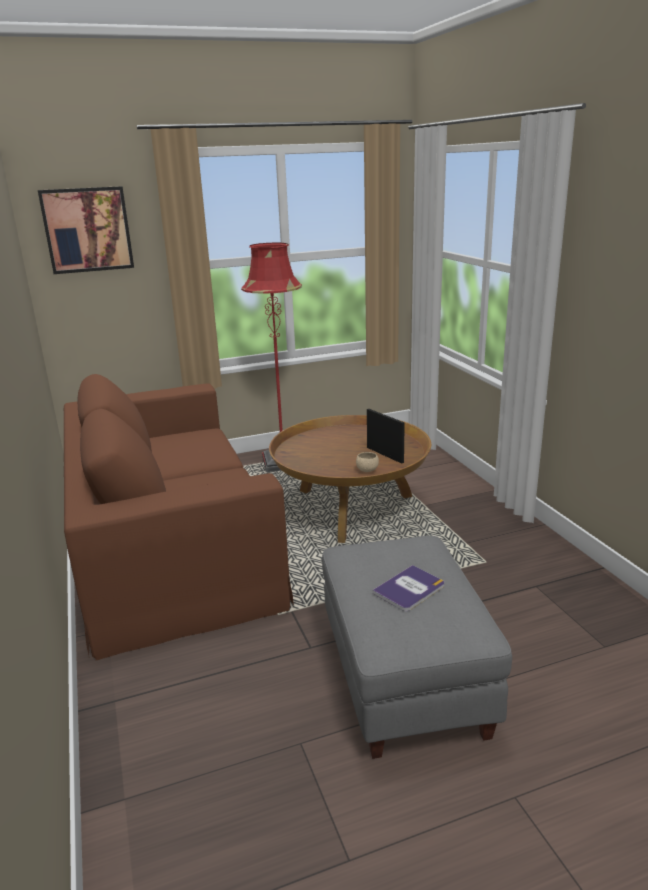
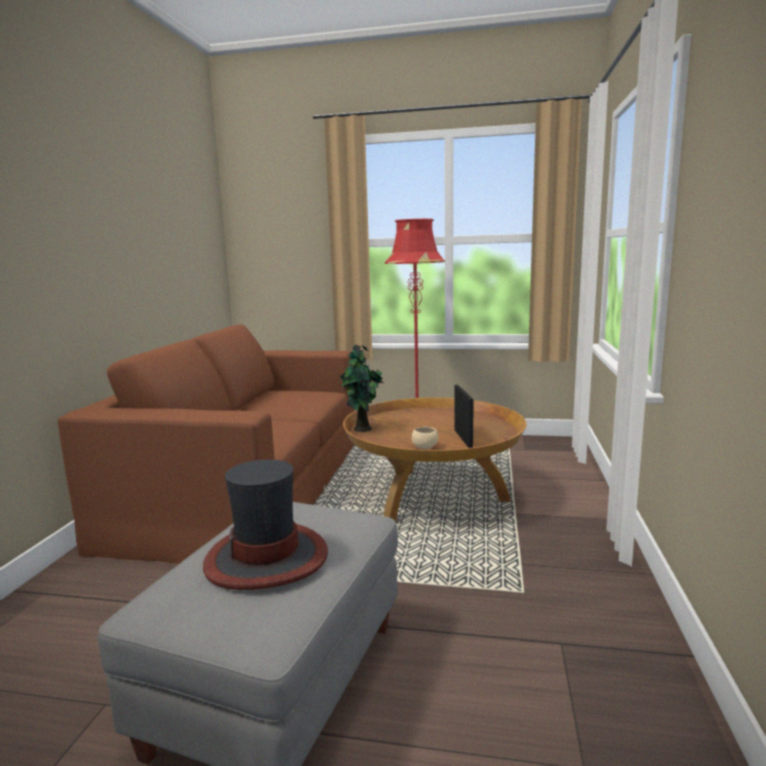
camera: 30 degrees right, 10 degrees down
picture [38,186,134,274] -> none
book [372,565,444,611] -> hat [203,459,328,590]
none -> potted plant [338,344,384,432]

